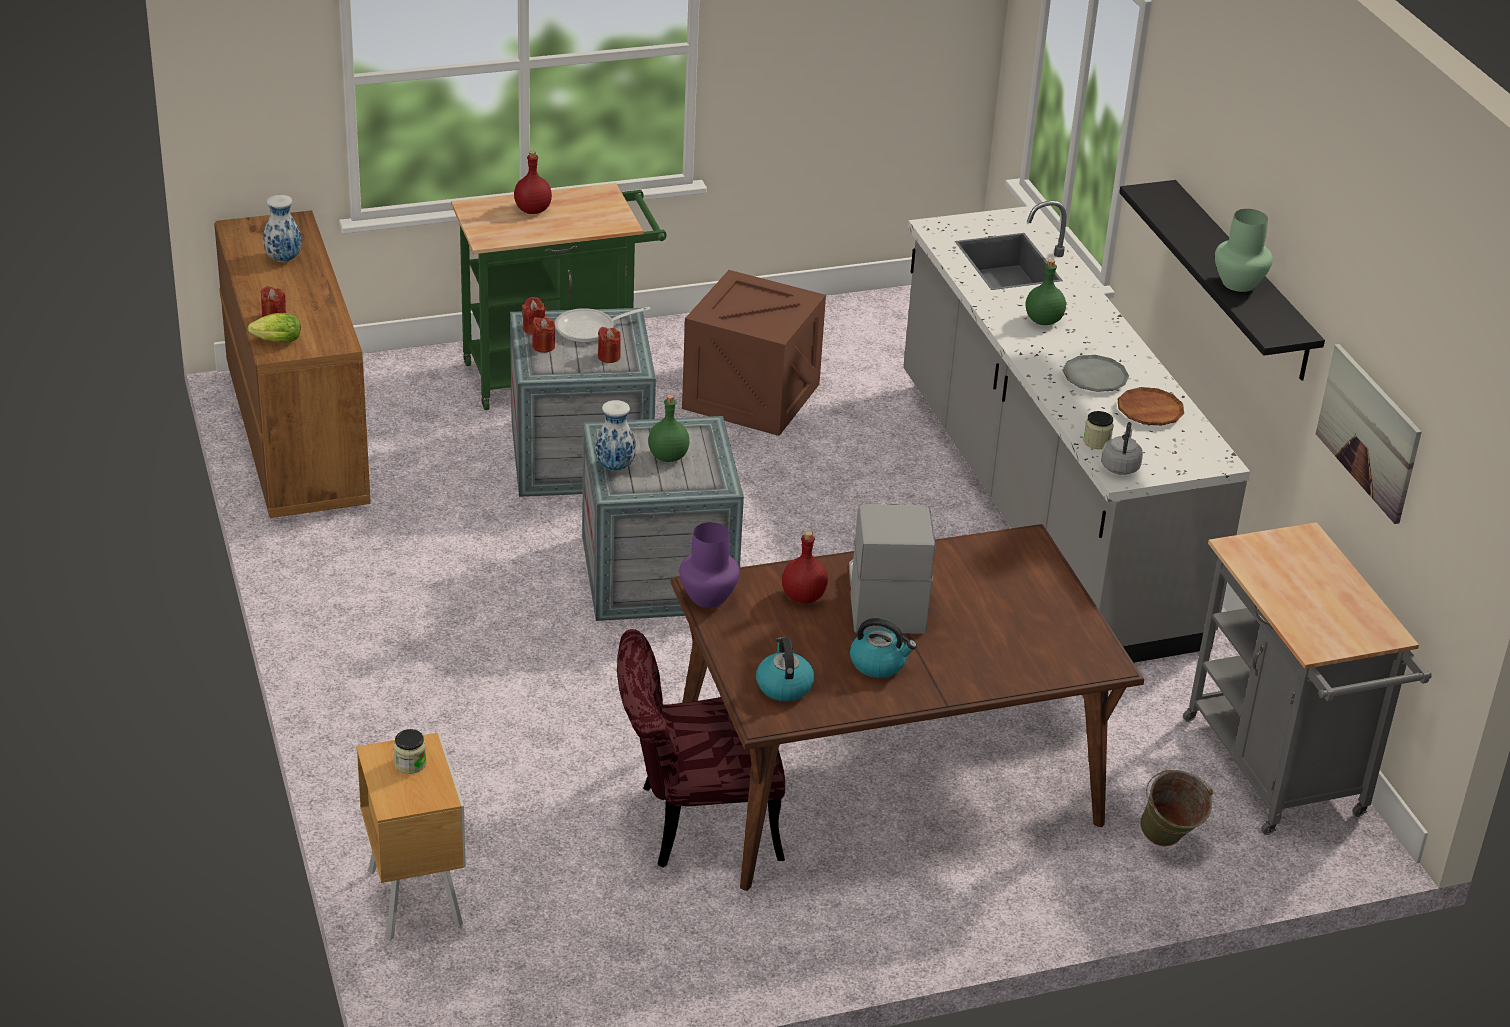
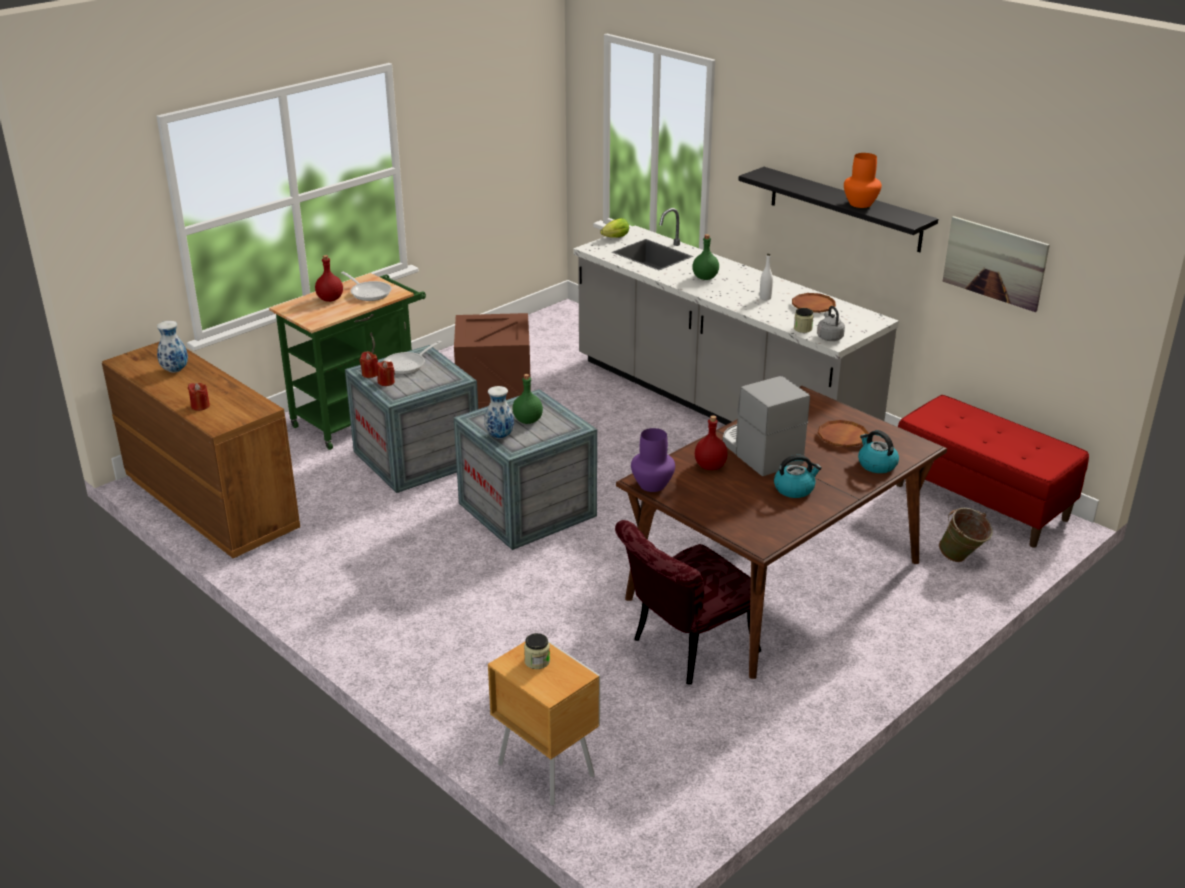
camera: 25 degrees left, 5 degrees down
lettuce [248,313,301,342] -> lettuce moved to [600,218,629,238]
red candle [598,327,621,363] -> none
kettle [756,637,814,701] -> kettle moved to [858,430,899,473]
grey plate [1063,355,1129,392] -> white bottle [760,254,773,300]
grey cart [1183,522,1432,835] -> red bench [896,395,1089,548]
green vase [1215,209,1273,292] -> orange vase [844,153,882,208]
none -> frying pan [341,271,392,301]
none -> brown plate [818,420,869,447]

